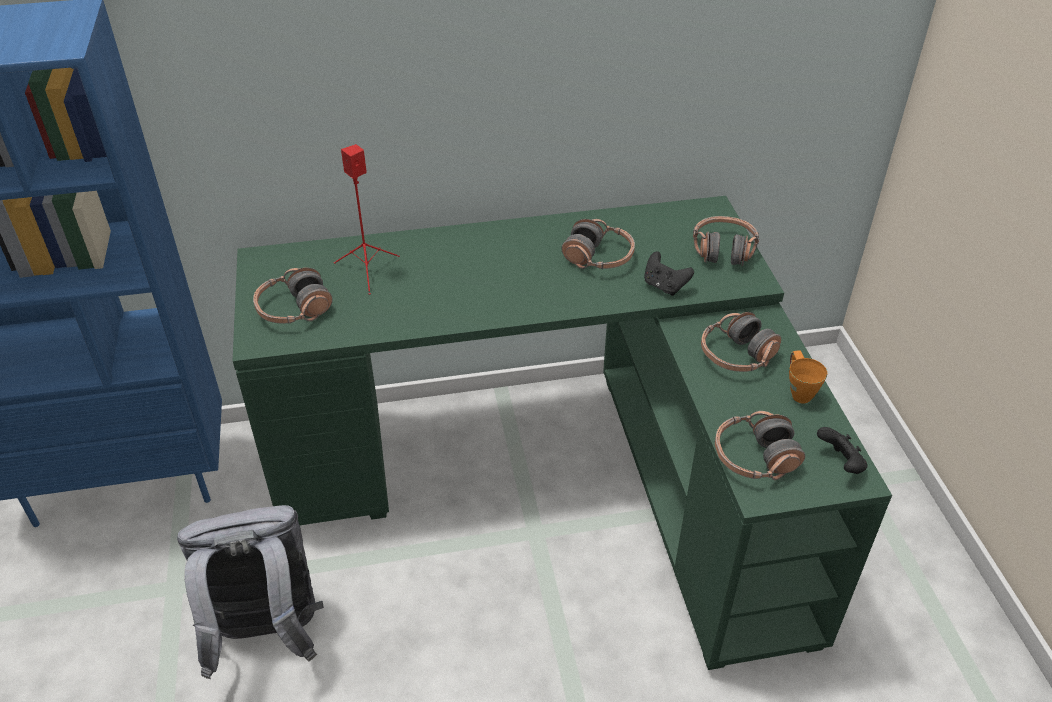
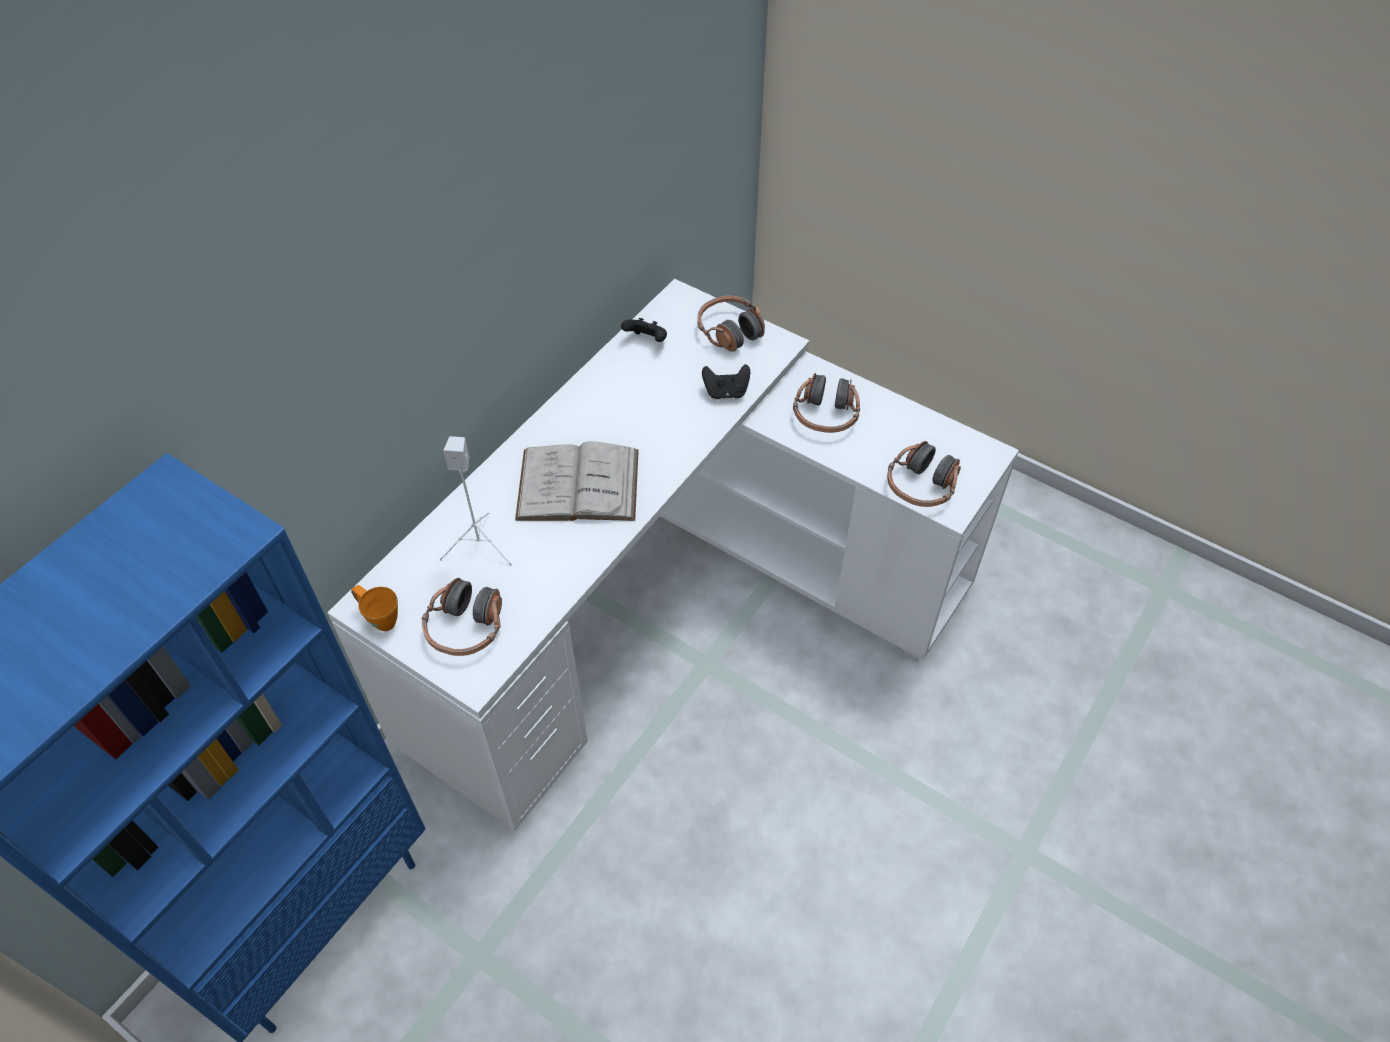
camera: 45 degrees left, 10 degrees up
grey backpack [177,505,324,679] -> none
green desk [233,196,892,670] -> white desk [327,279,1019,831]
red speaker [334,144,400,295] -> white speaker [439,436,512,566]
headphones [562,219,635,269] -> none
orange mug [789,350,828,403] -> orange mug moved to [351,585,398,631]
black game controller [817,427,867,474] -> black game controller moved to [621,318,667,342]
none -> white book [515,441,639,521]

